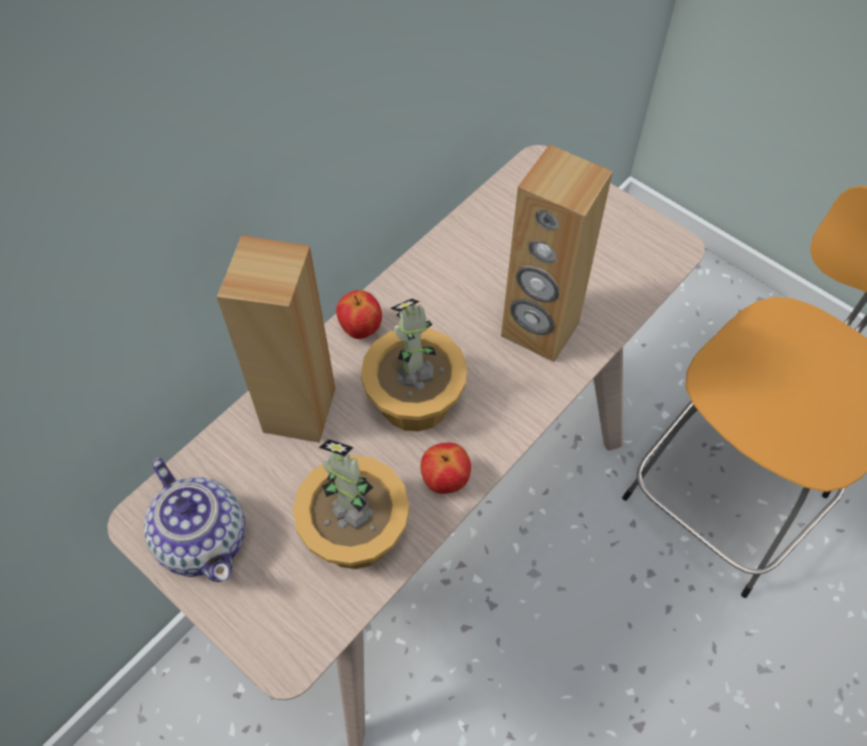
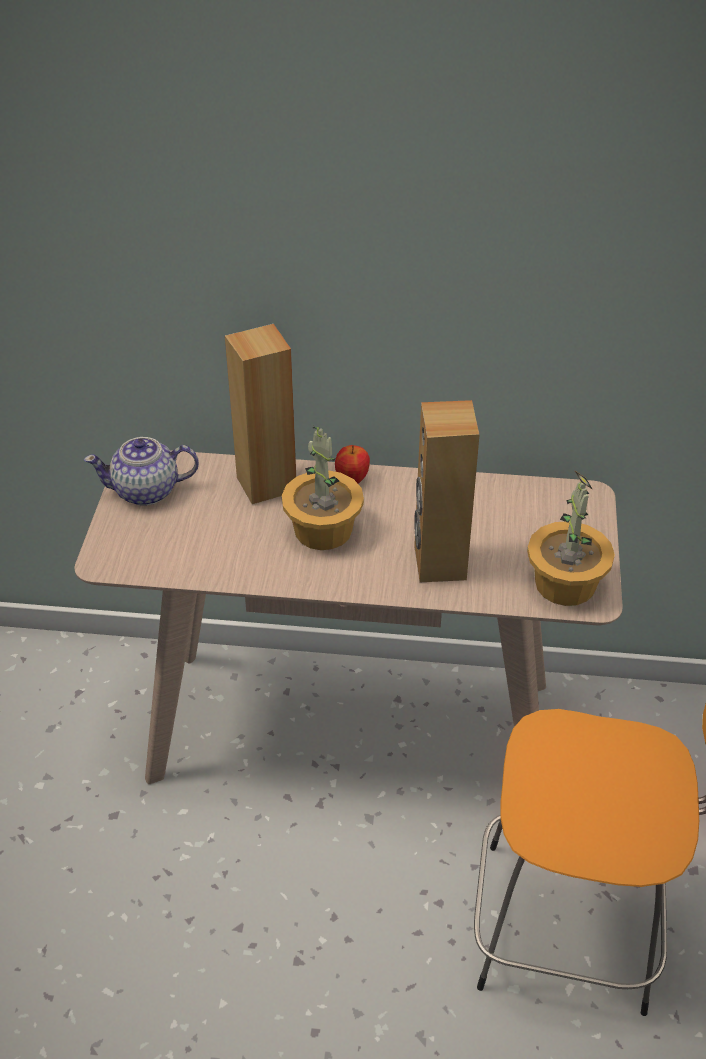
camera: 55 degrees right, 15 degrees down
teapot [144,458,245,582] -> teapot turned 60 degrees clockwise [84,437,199,506]
potted plant [293,439,409,569] -> potted plant moved to [527,470,615,606]
apple [421,443,471,494] -> none

